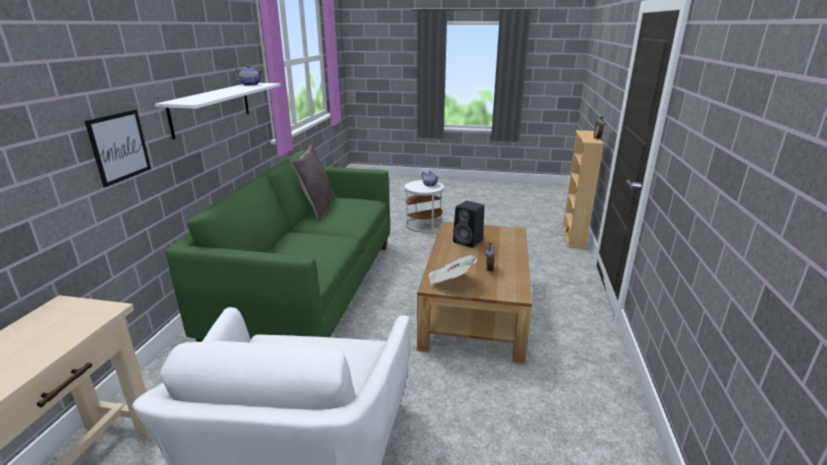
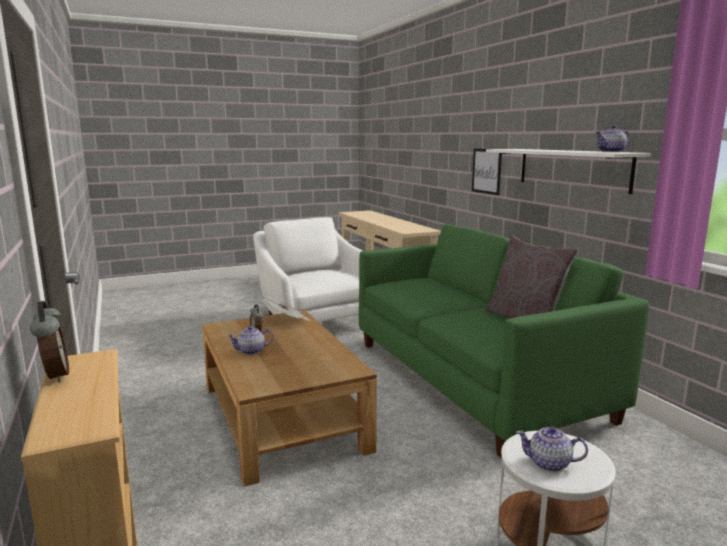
camera: 145 degrees right, 10 degrees down
black speaker [453,201,484,248] -> none
none -> teapot [227,326,273,355]

